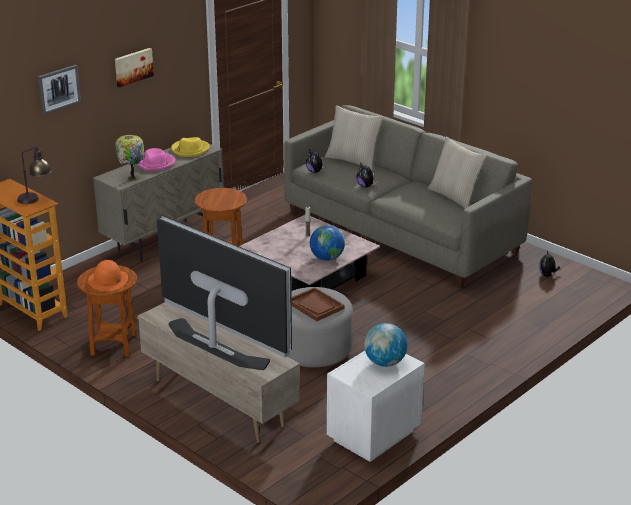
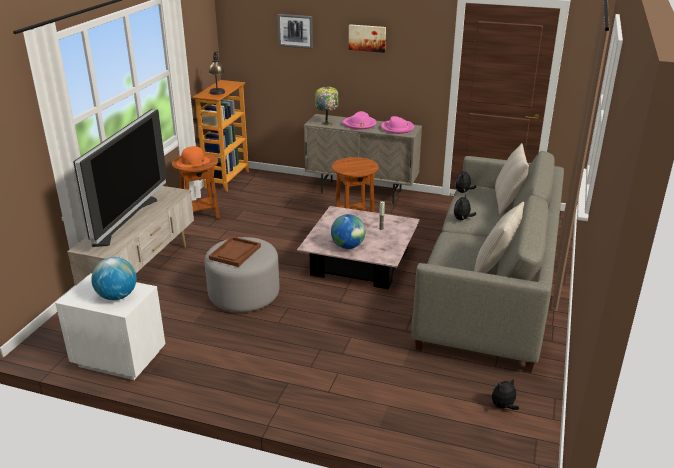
camera: 65 degrees right, 0 degrees up
yellow hat [171,137,209,157] -> pink hat [381,116,414,134]

